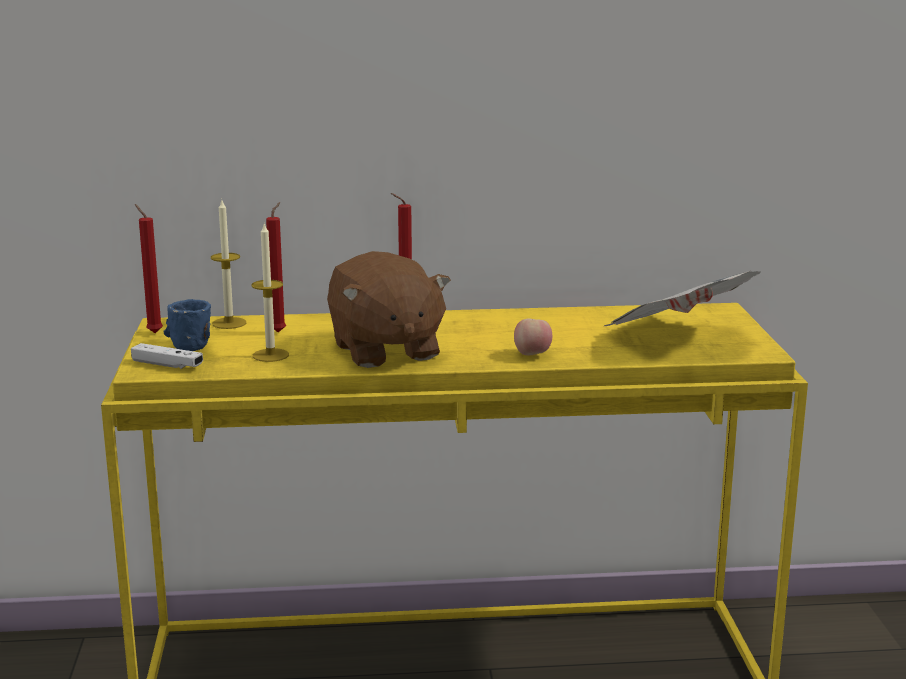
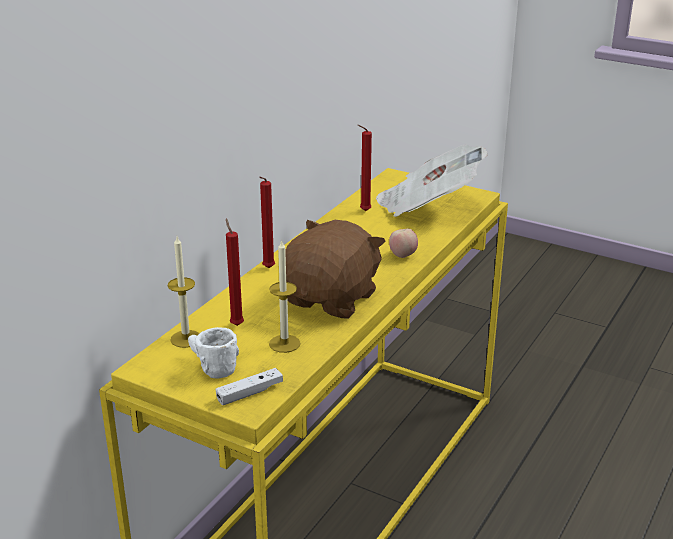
camera: 55 degrees left, 10 degrees up
red candle [135,204,163,333] -> red candle moved to [358,125,372,211]
blue mug [163,299,211,351] -> white mug [188,327,239,378]
brown plush toy [327,251,451,368] -> brown plush toy turned 75 degrees counterclockwise [285,220,386,319]

